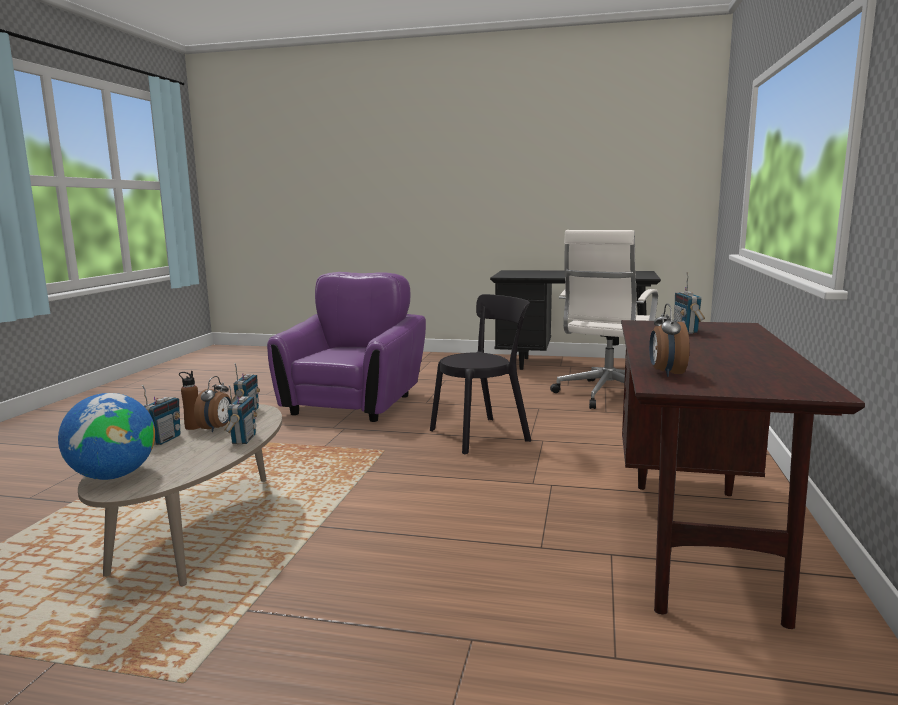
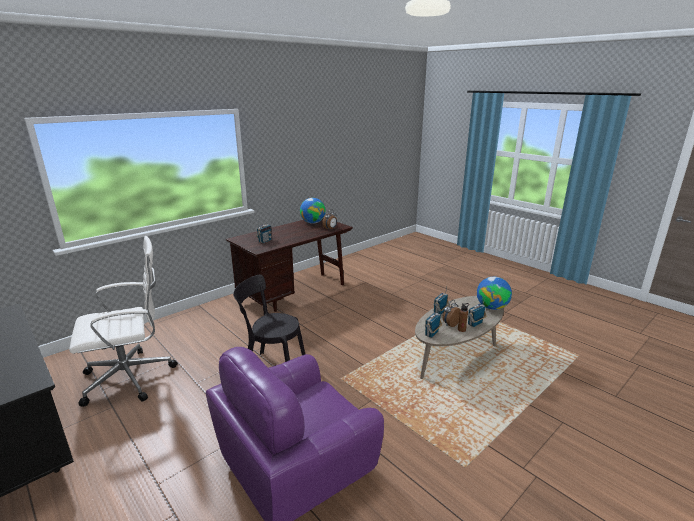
camera: 145 degrees left, 10 degrees up
none -> globe [300,198,326,224]

